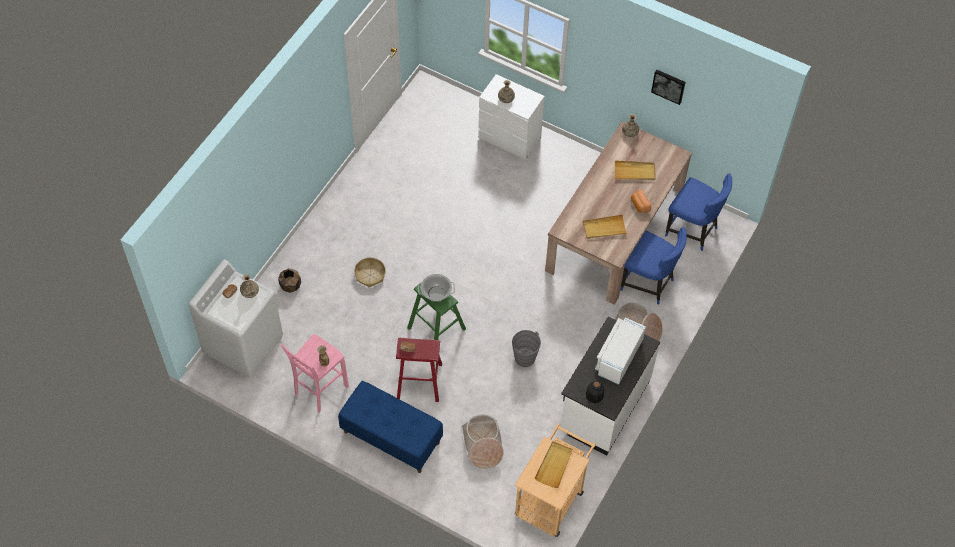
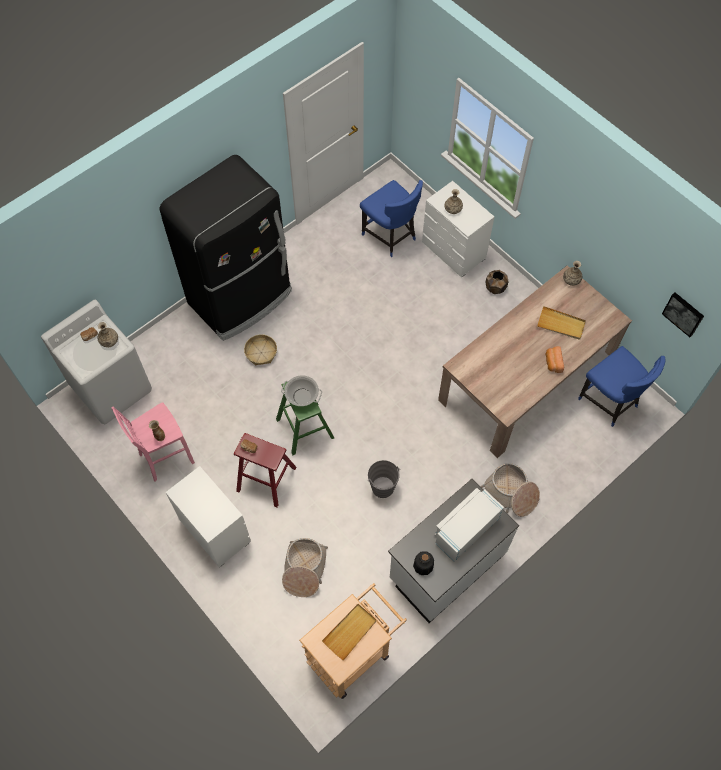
camera: 20 degrees right, 5 degrees up
brown planter [278,268,301,293] -> brown planter moved to [485,270,509,294]
blue bench [338,381,443,473] -> white dresser [165,466,251,567]
beige tray [583,215,627,239] -> none
blue chair [620,227,687,305] -> blue chair moved to [360,180,423,257]
picture [651,69,686,105] -> picture moved to [662,293,704,337]
none -> black fridge [160,155,292,341]

